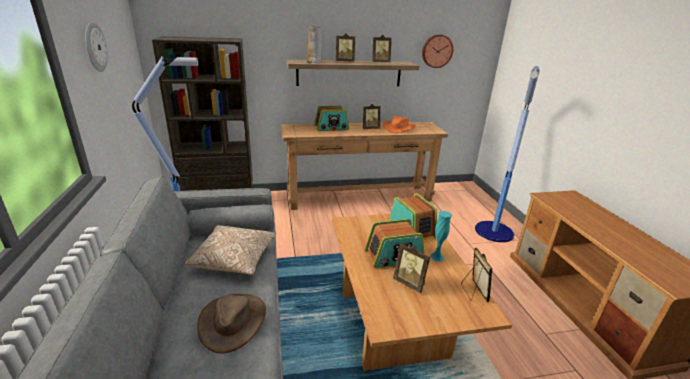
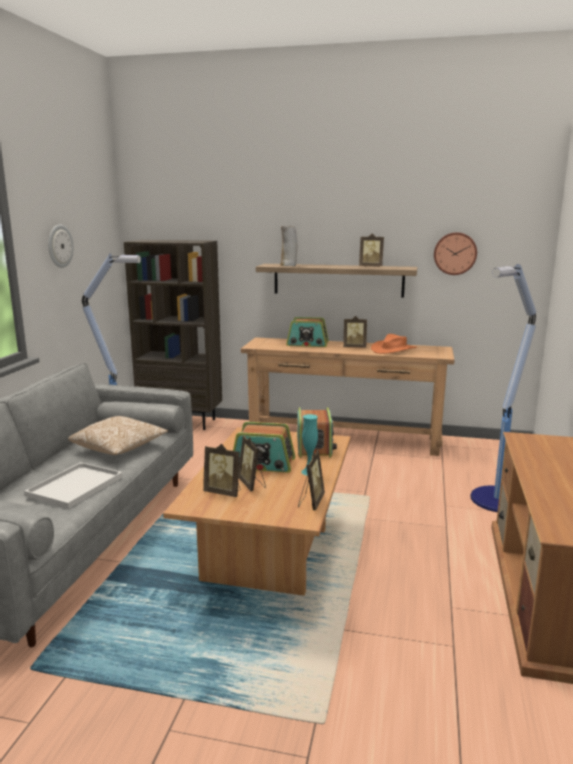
camera: 25 degrees right, 10 degrees down
brown hat [197,294,266,354] -> white tray [24,462,123,509]
picture frame [336,33,355,62] -> picture frame moved to [203,444,241,497]

